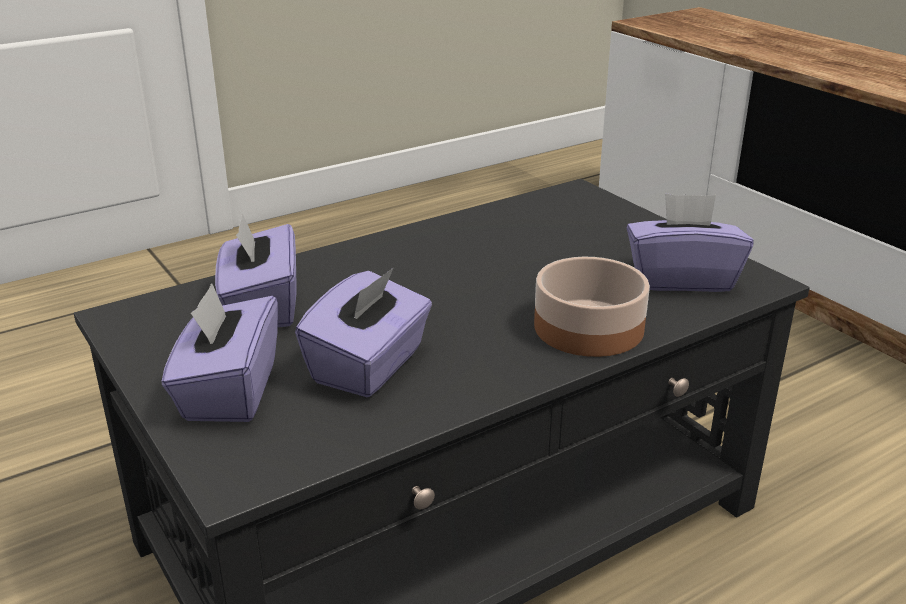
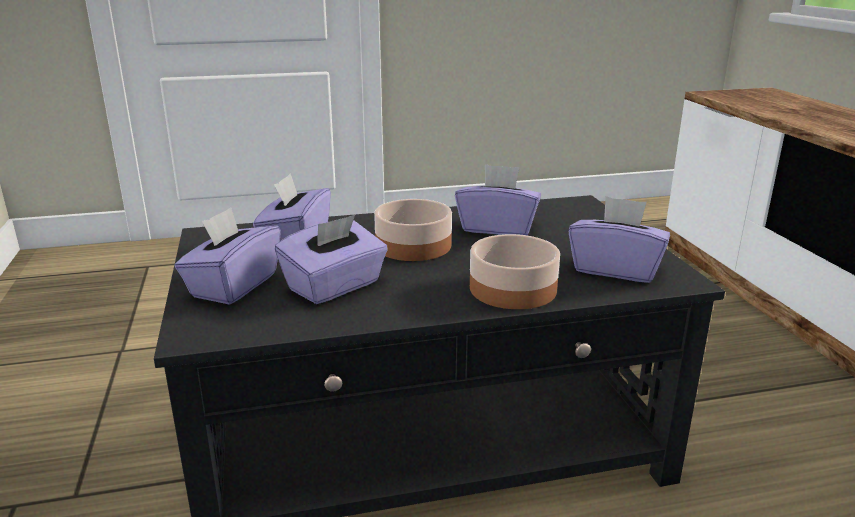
camera: 20 degrees right, 5 degrees down
none -> bowl [374,199,452,261]
none -> purple tissue box [455,164,541,235]

